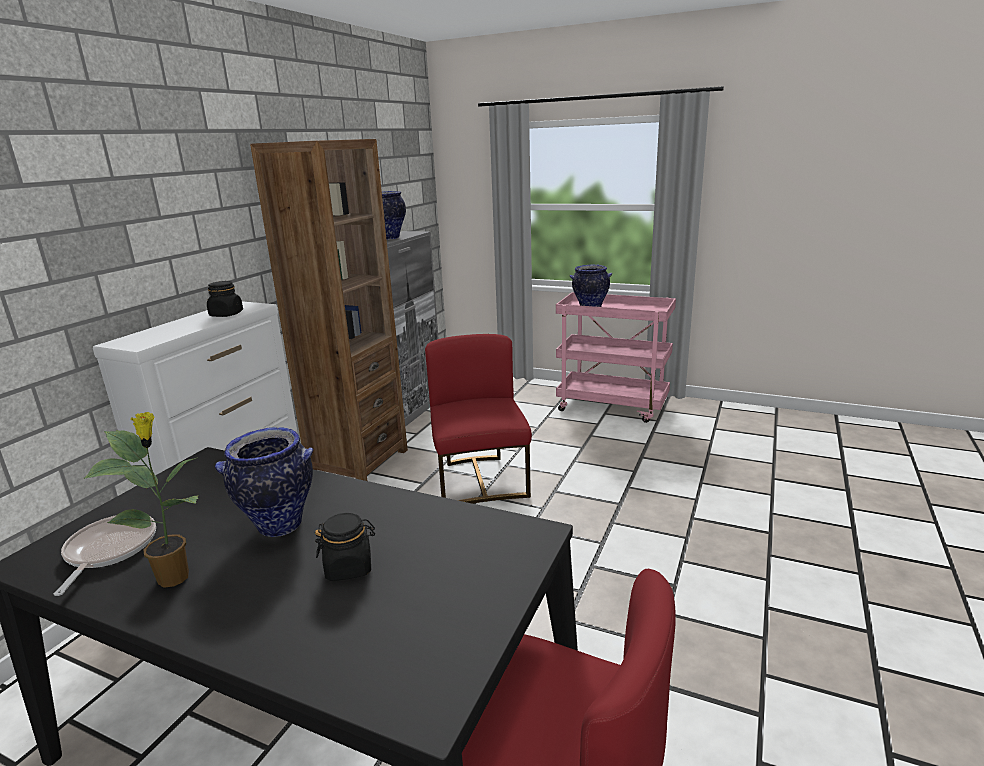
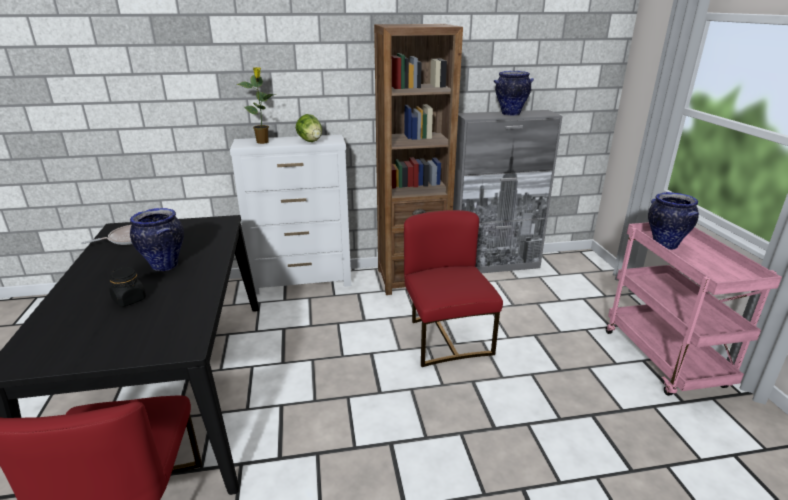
camera: 55 degrees right, 5 degrees up
potted plant [84,412,198,588] -> potted plant moved to [237,67,274,144]
black jar [207,281,243,317] -> lettuce [296,114,322,142]
red chair [425,334,532,504] -> red chair turned 60 degrees counterclockwise [404,210,503,367]

